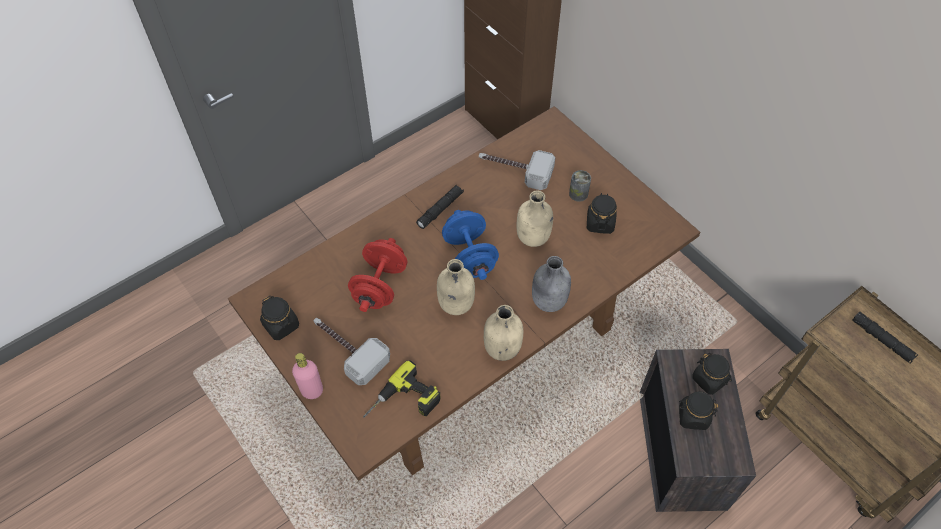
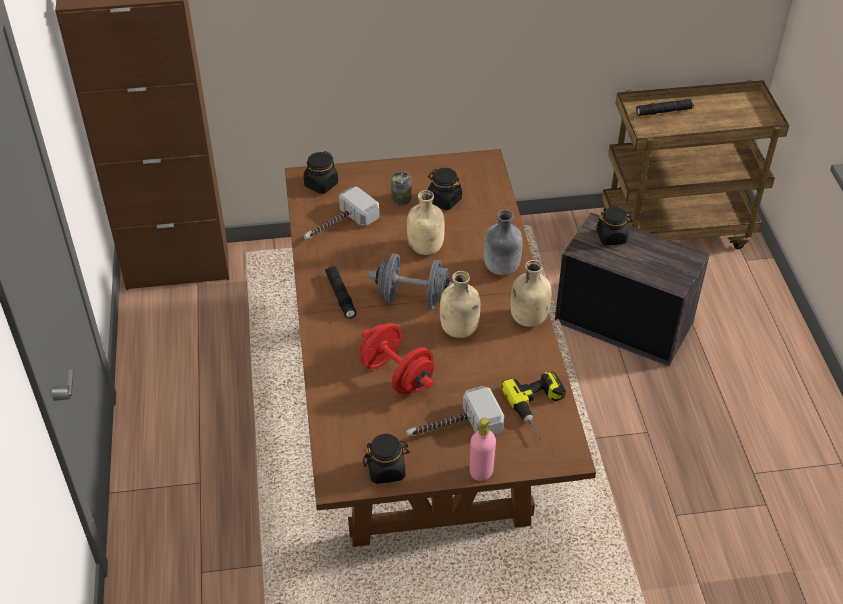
camera: 60 degrees left, 10 degrees down
blue dumbbell [442,210,499,280] -> grey dumbbell [368,253,454,309]
black jar [679,391,718,430] -> black jar moved to [303,151,338,194]

